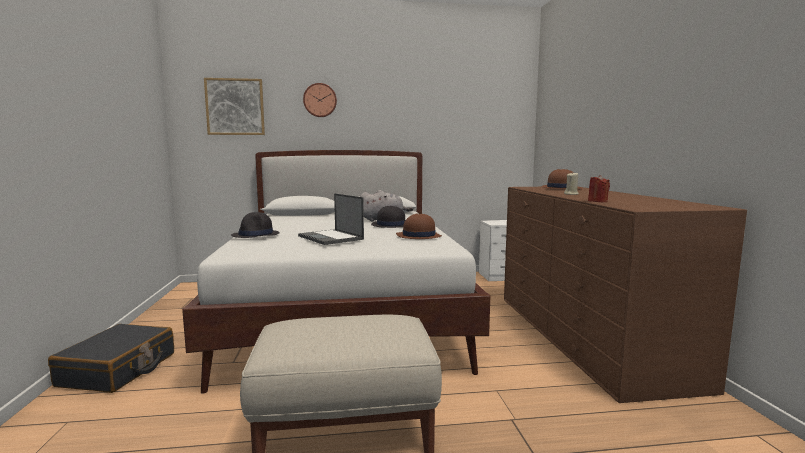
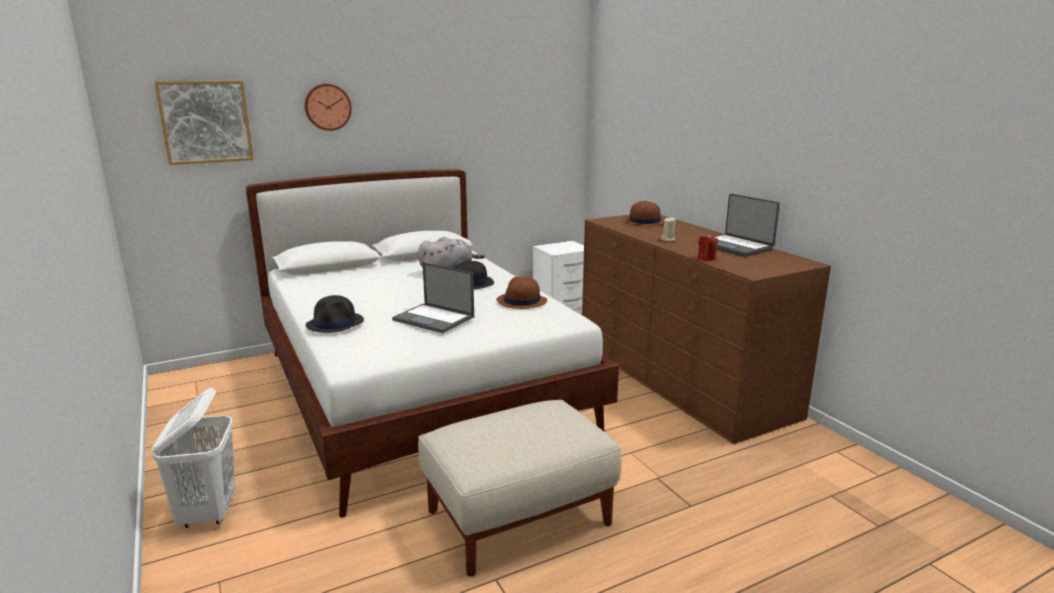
camera: 20 degrees left, 10 degrees up
black suitcase [48,324,174,393] -> white laundry basket [152,388,236,528]
none -> laptop [698,193,780,257]

